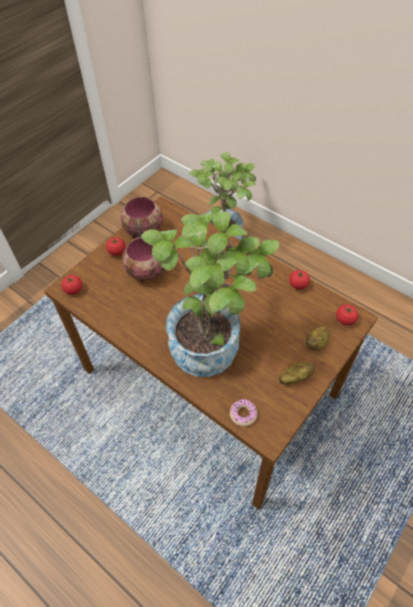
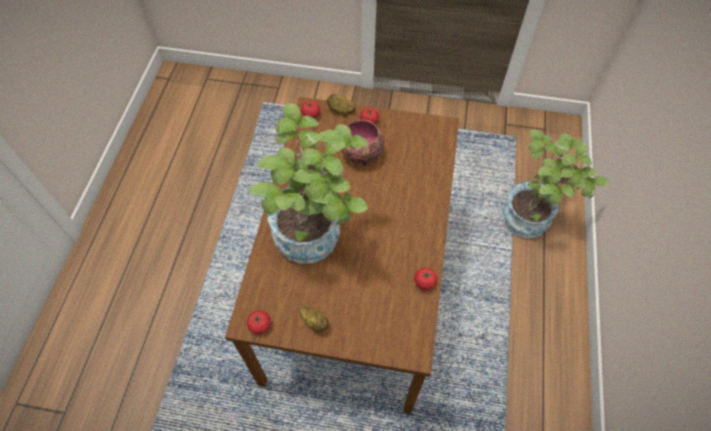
camera: 60 degrees right, 5 degrees up
bowl [121,197,163,238] -> none
donut [230,399,258,427] -> none
potato [305,326,329,351] -> potato moved to [327,94,355,115]
tomato [336,304,358,325] -> tomato moved to [247,310,271,334]

